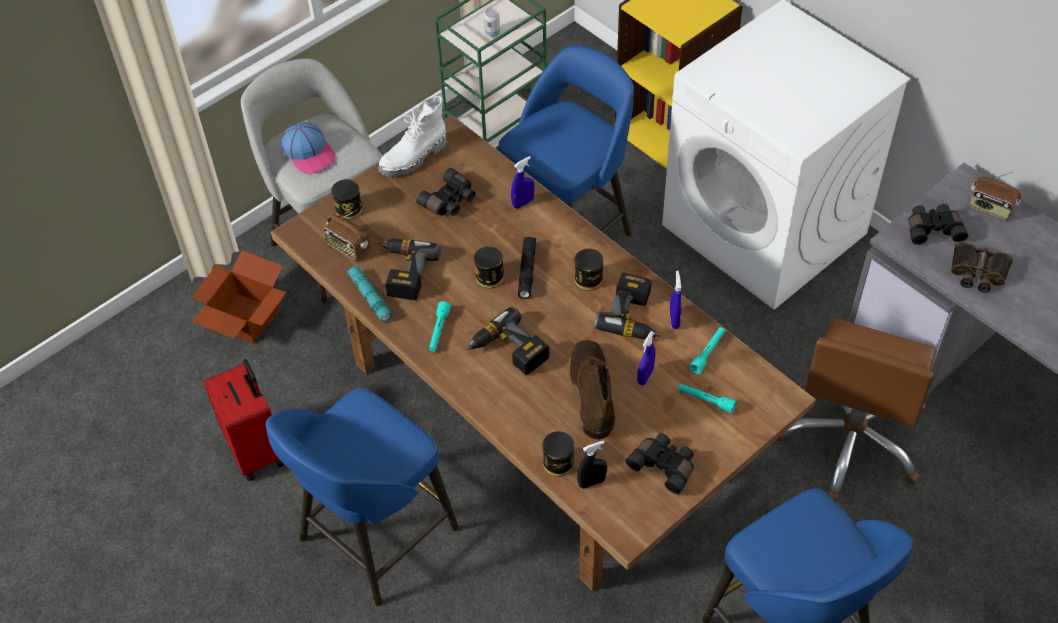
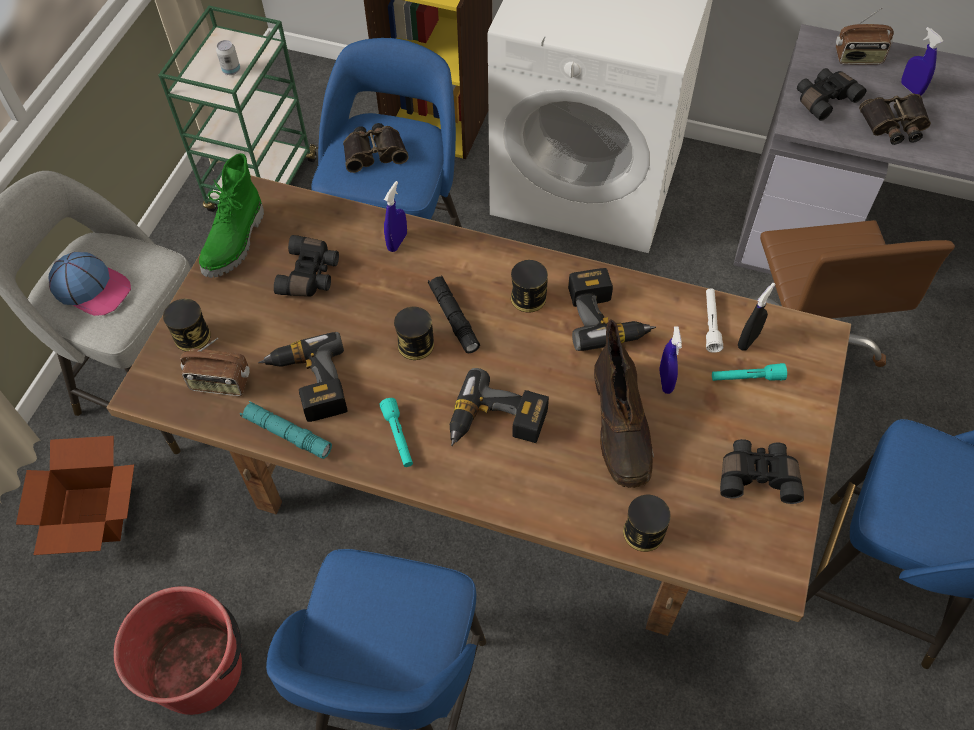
camera: 30 degrees left, 5 degrees up
red suitcase [204,359,285,481] -> red bucket [114,586,242,715]
white boot [378,96,447,177] -> green boot [199,153,264,278]
brown boot [569,340,615,440] -> brown boot turned 150 degrees counterclockwise [594,319,654,488]
black spray bottle [577,440,607,489] -> black spray bottle moved to [738,283,776,351]
blue spray bottle [670,271,681,329] -> blue spray bottle moved to [901,27,943,96]
turquoise flashlight [689,327,725,374] -> white flashlight [706,288,723,353]
none -> binoculars [343,123,409,173]

